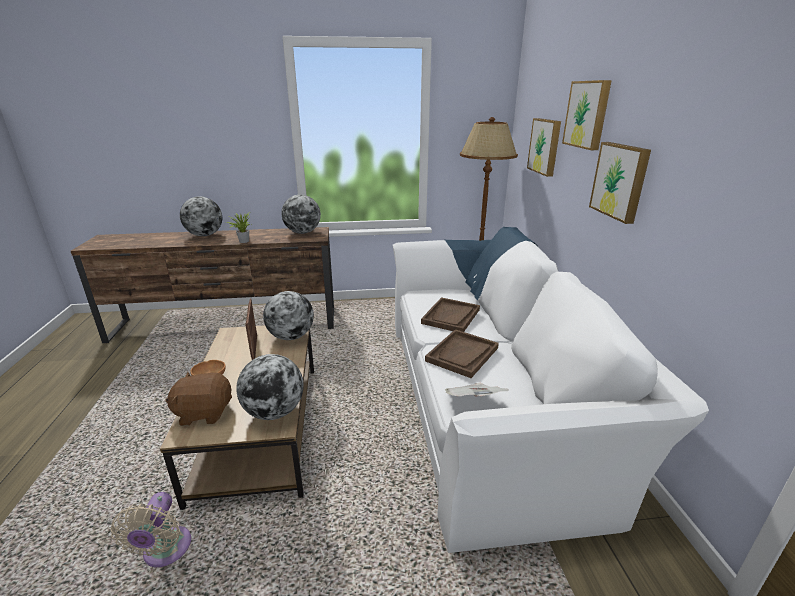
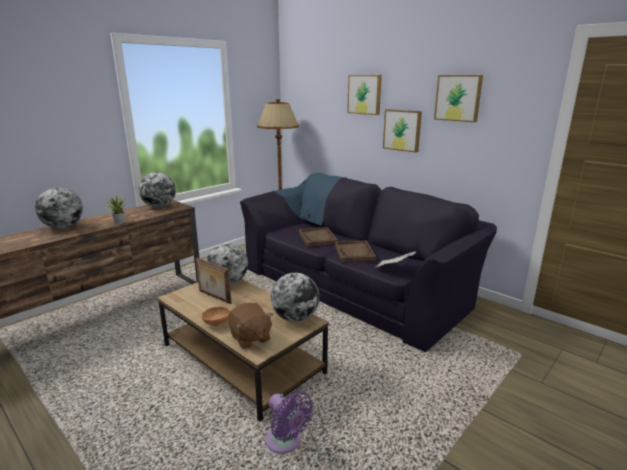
camera: 40 degrees left, 5 degrees down
beige fan [111,492,191,567] -> purple fan [265,392,313,454]
brown plush toy [165,372,232,426] -> brown plush toy turned 75 degrees counterclockwise [228,303,273,349]
white sofa [393,227,709,553] -> black sofa [240,173,497,352]
picture [527,118,561,177] -> picture moved to [434,75,483,122]

